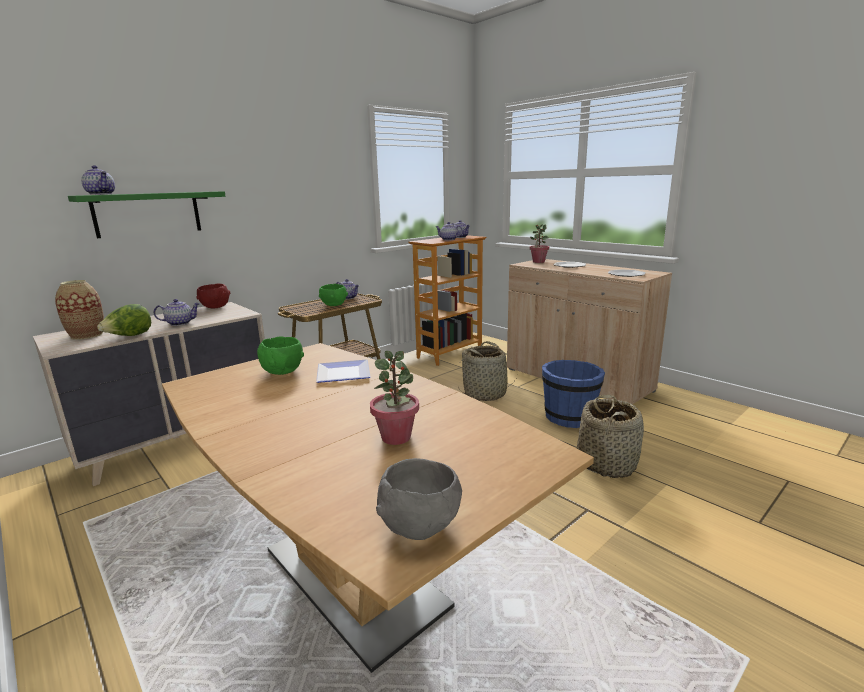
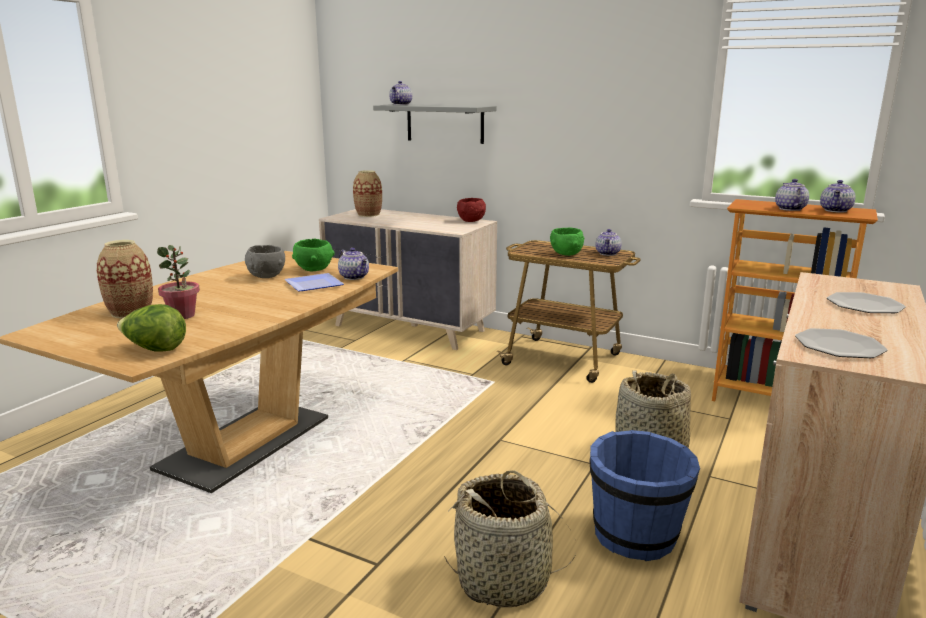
camera: 70 degrees right, 0 degrees up
green shelf [68,191,226,238] -> grey shelf [373,104,497,144]
lettuce [97,304,151,336] -> lettuce moved to [117,304,186,351]
teapot [154,299,200,326] -> teapot moved to [338,248,369,280]
grey bowl [376,458,462,540] -> grey bowl moved to [245,245,285,278]
potted plant [529,224,549,263] -> none
none -> vase [97,240,153,318]

